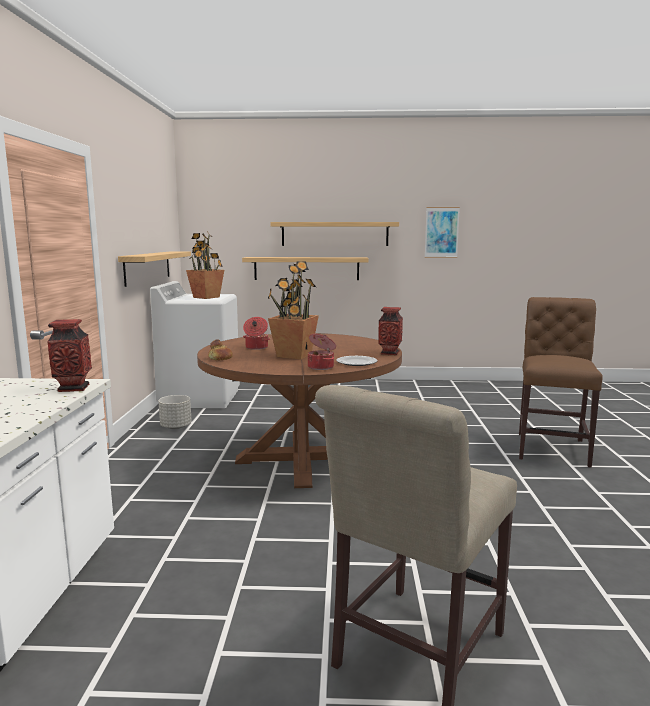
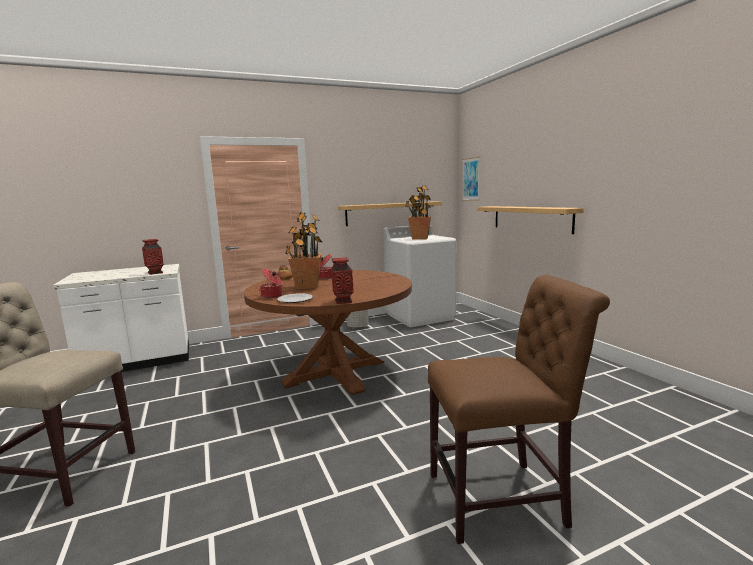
camera: 65 degrees right, 0 degrees up
shelf [271,222,399,246] -> none
picture [425,207,460,258] -> picture moved to [463,157,480,200]

